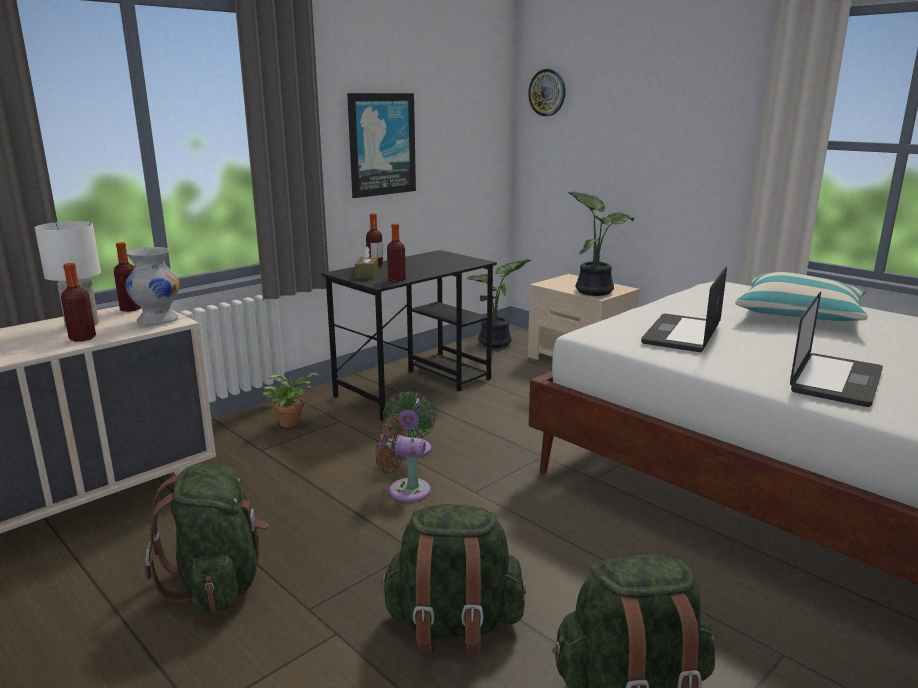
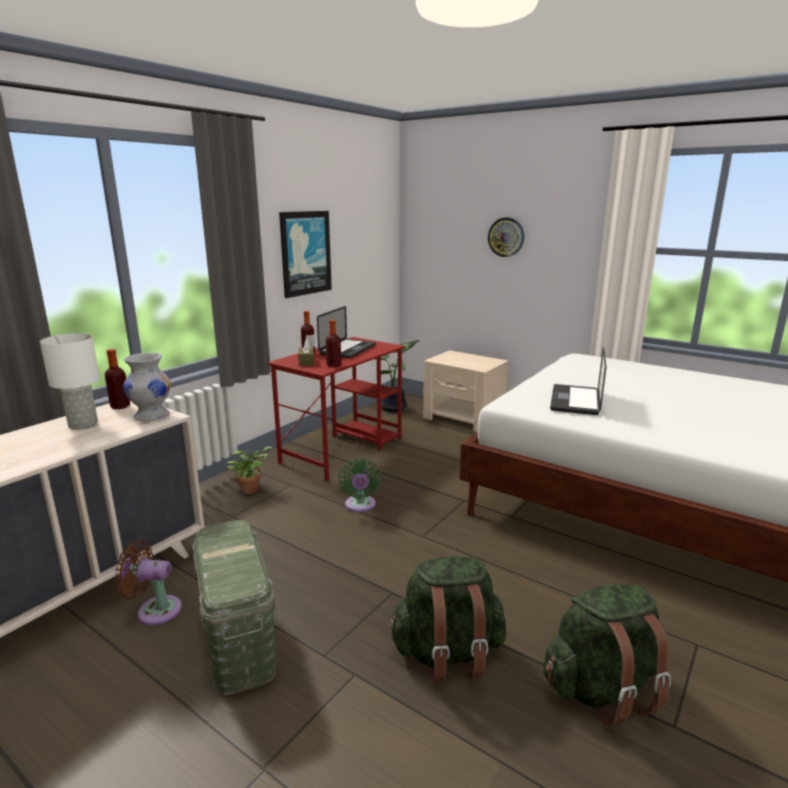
camera: 10 degrees left, 0 degrees up
bottle [61,263,96,342] -> none
green backpack [145,464,268,612] -> green storage box [193,520,276,695]
black desk [321,250,497,421] -> red desk [267,337,405,481]
brown fan [375,417,431,503] -> brown fan moved to [115,540,182,626]
wall clock [528,69,566,116] -> wall clock moved to [488,217,524,257]
potted plant [568,192,634,296] -> none
pillow [735,272,868,322] -> none
laptop [790,292,883,407] -> laptop moved to [317,306,376,358]

